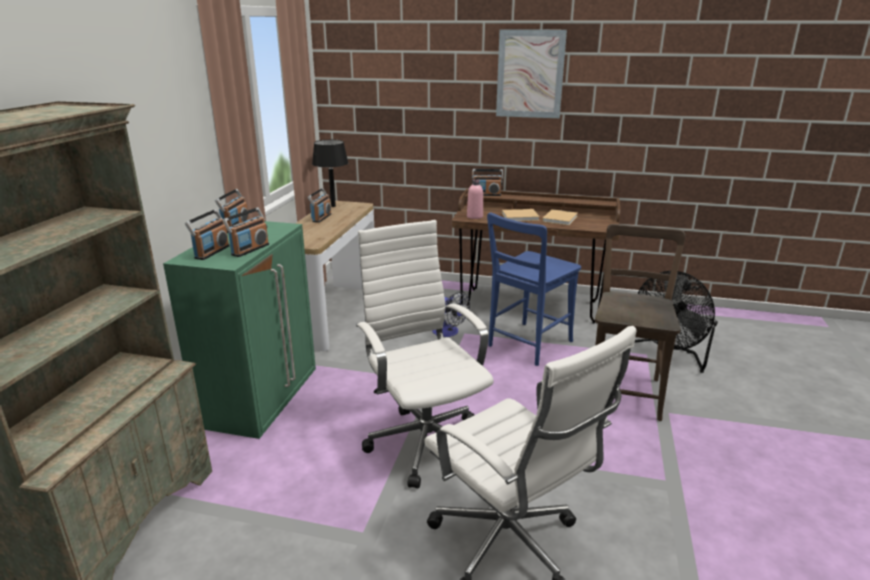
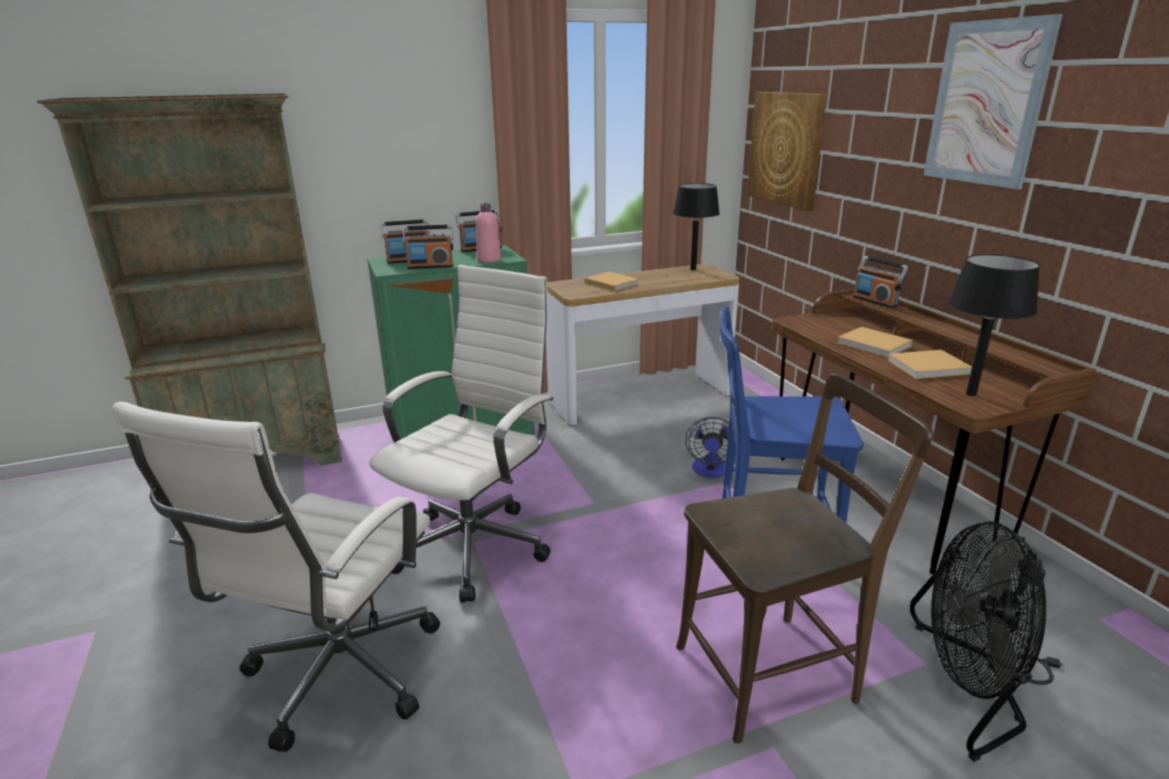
camera: 55 degrees right, 0 degrees up
radio [308,188,331,223] -> none
pink bottle [467,179,483,219] -> pink bottle moved to [476,203,501,263]
none -> beige book [585,272,639,291]
none -> picture [747,92,827,211]
none -> black table lamp [948,254,1040,396]

